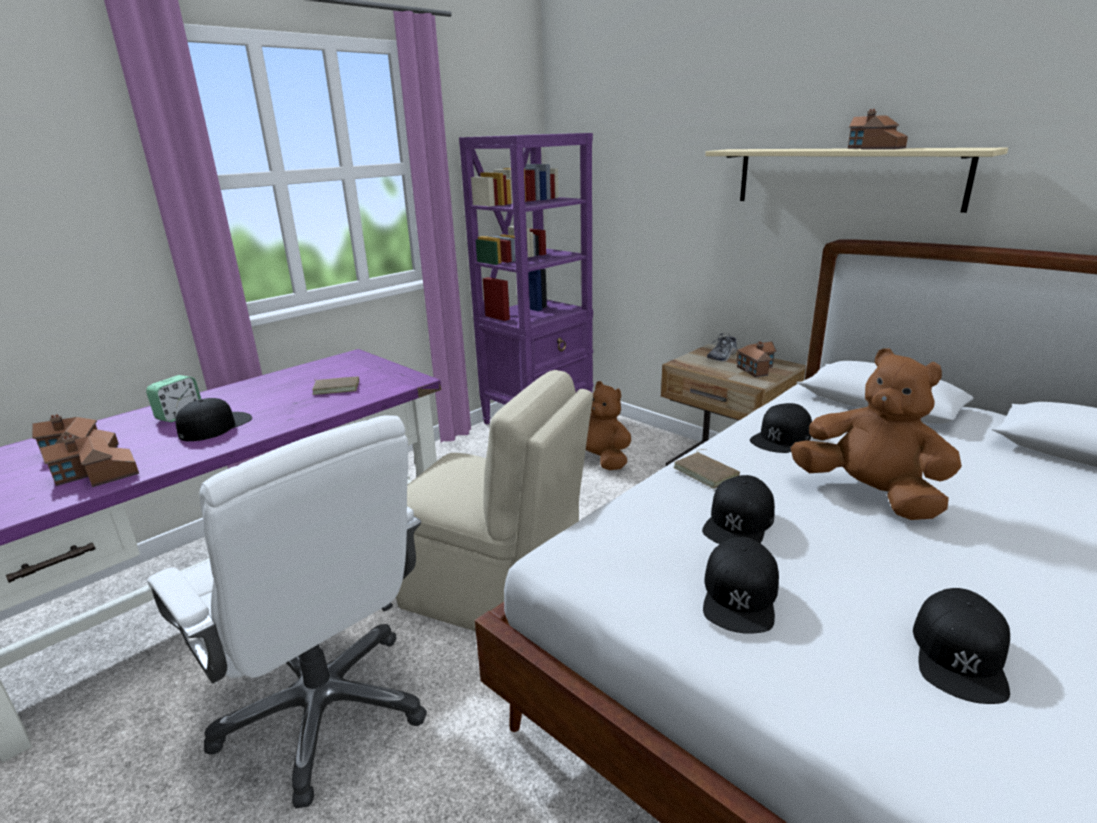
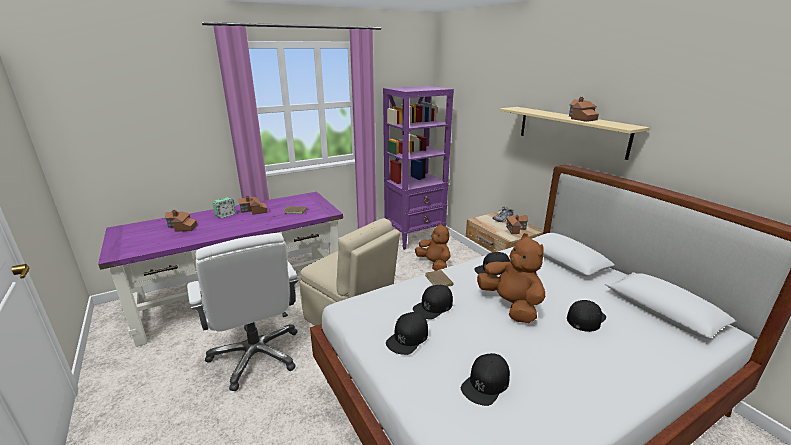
camera: 15 degrees right, 0 degrees up
toy house [40,435,139,487] -> toy house moved to [238,196,268,215]
black cap [175,398,252,441] -> black cap moved to [567,300,606,332]

